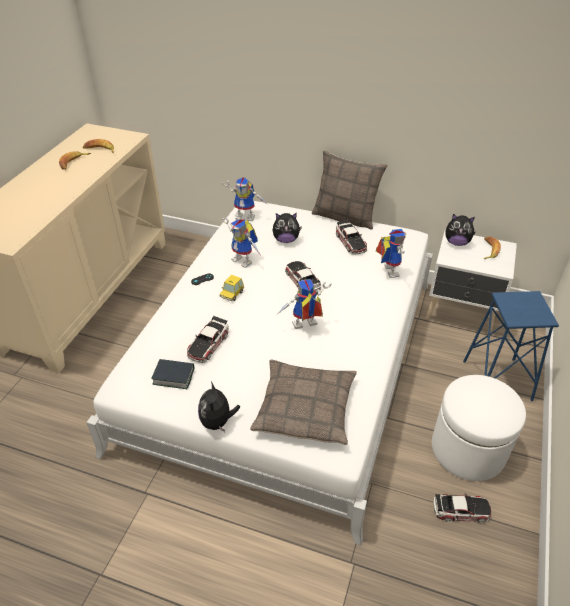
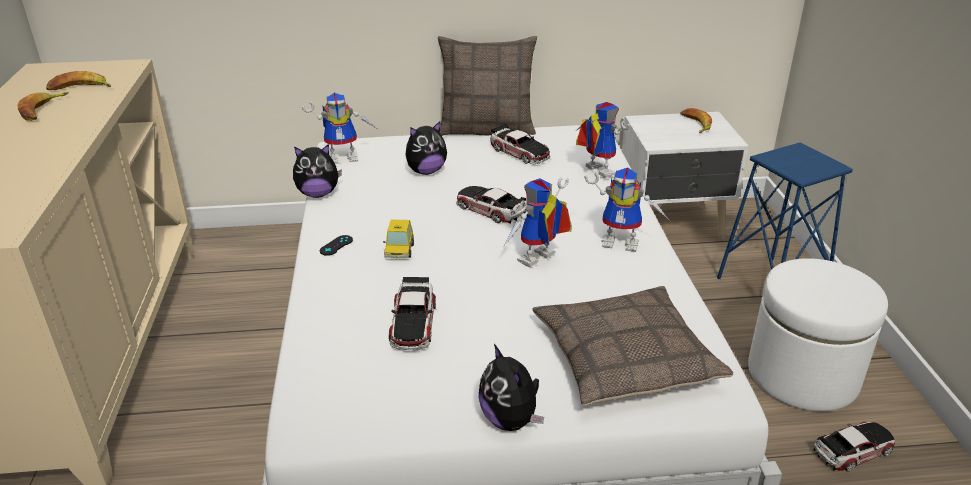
camera: 25 degrees left, 10 degrees down
book [151,359,194,389] -> none
toy robot [222,218,260,268] -> toy robot moved to [585,168,670,252]
plush toy [445,214,476,246] -> plush toy moved to [293,144,342,198]

